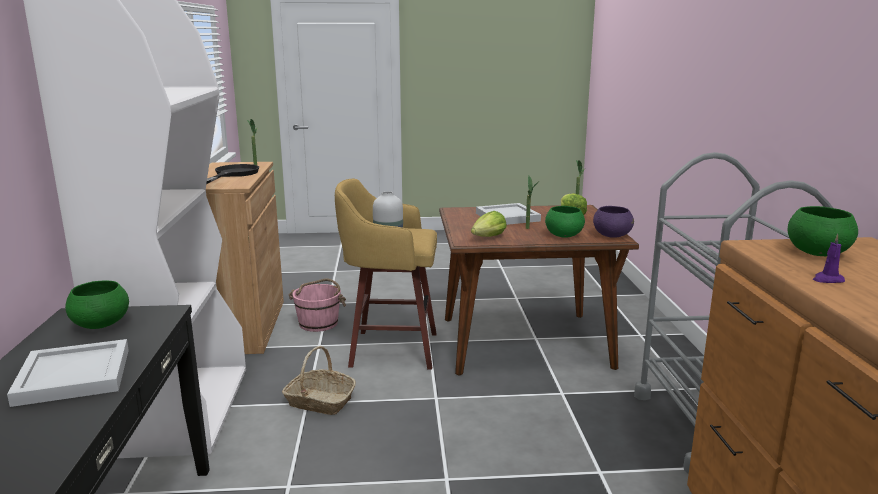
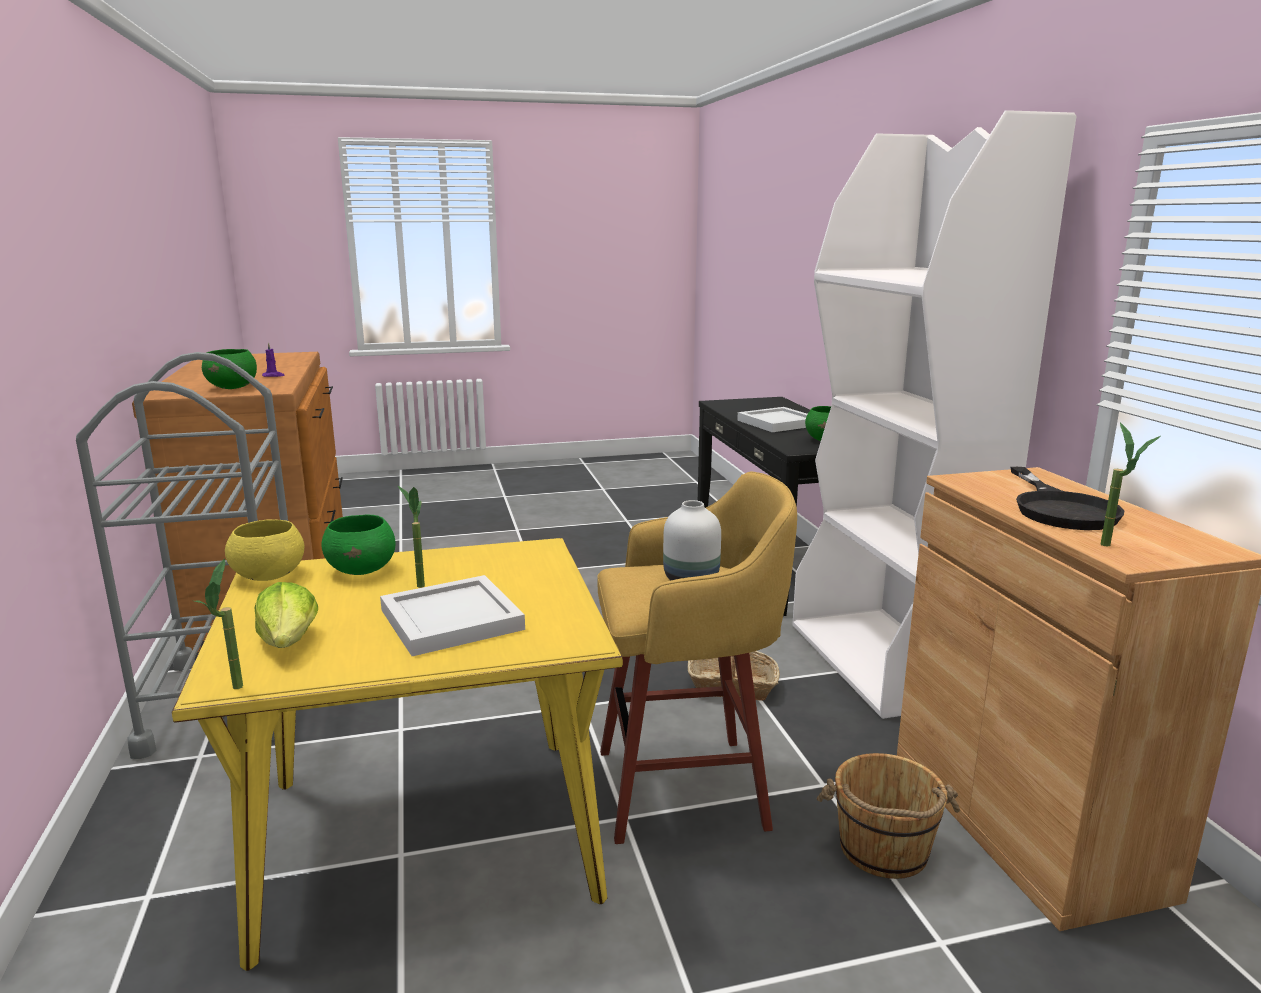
camera: 170 degrees right, 0 degrees up
pink bucket [289,279,346,332] -> brown bucket [817,753,960,879]
brown dining table [439,205,639,376] -> yellow dining table [172,538,623,971]
lettuce [471,211,507,237] -> none
purple bowl [593,206,634,238] -> yellow bowl [225,519,304,581]

